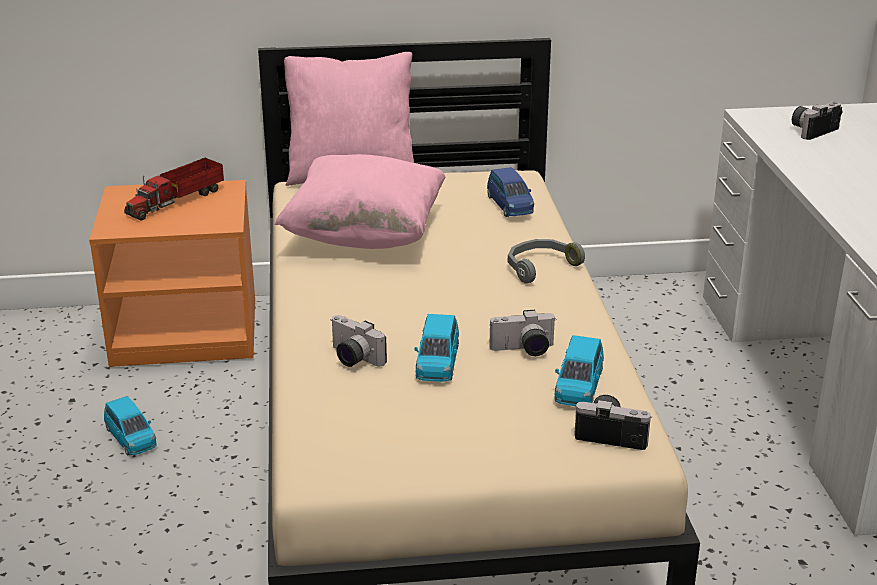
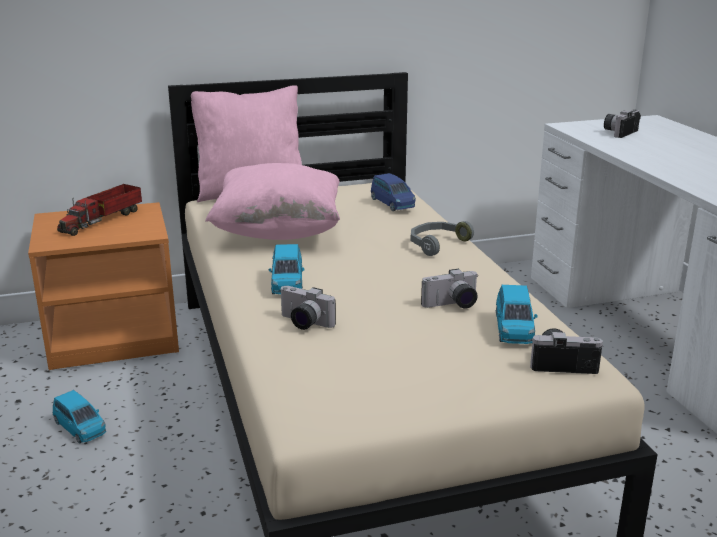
camera: 10 degrees left, 5 degrees down
blue toy car [414,314,459,382] -> blue toy car moved to [269,244,304,294]

